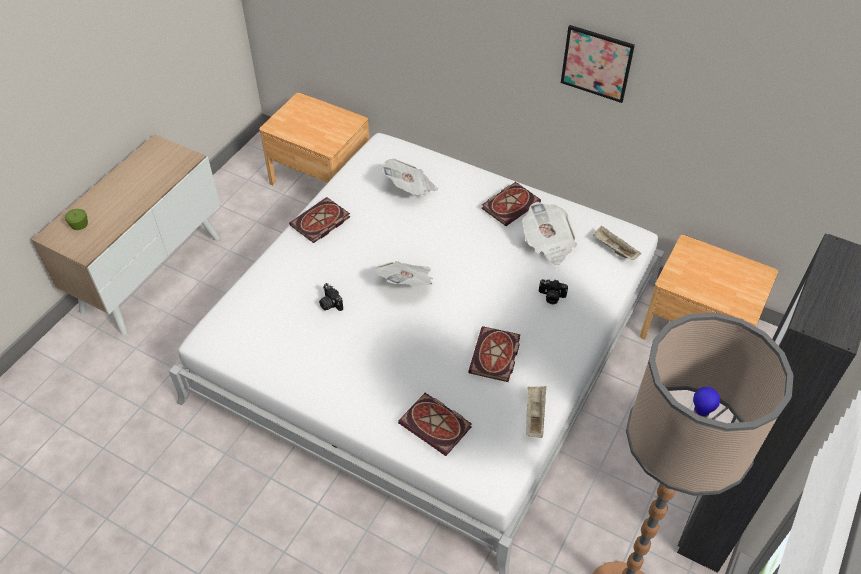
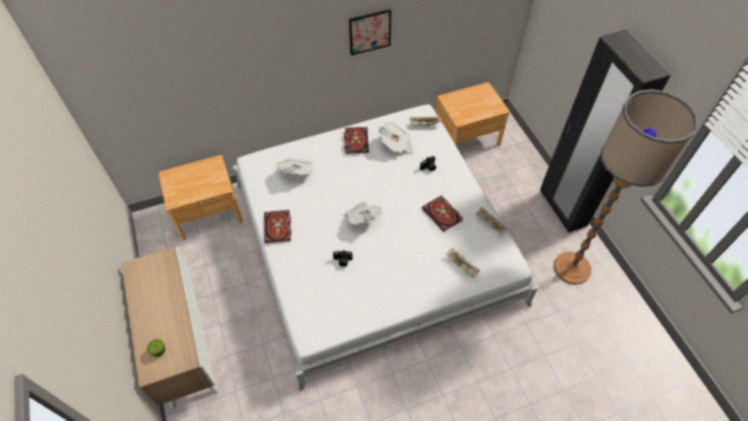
camera: 50 degrees left, 5 degrees up
book [398,393,472,456] -> beige tray [446,249,480,278]

